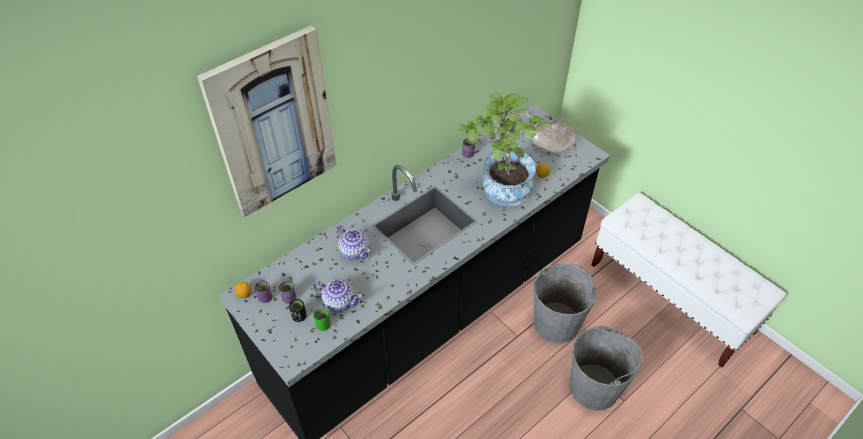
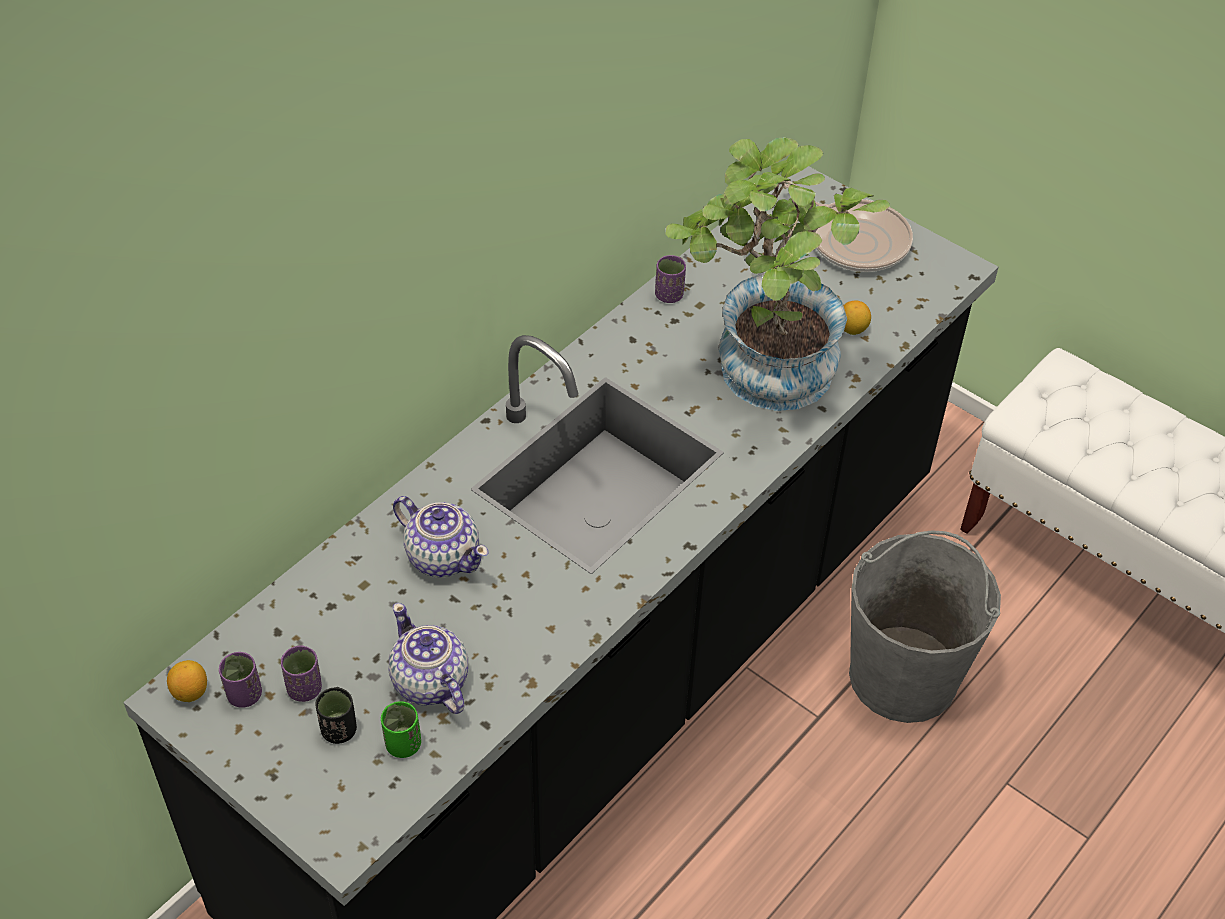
camera: 10 degrees left, 0 degrees up
picture [197,25,336,217] -> none
teapot [313,279,362,312] -> teapot turned 135 degrees counterclockwise [389,603,468,714]
grey bucket [569,325,644,411] -> none

